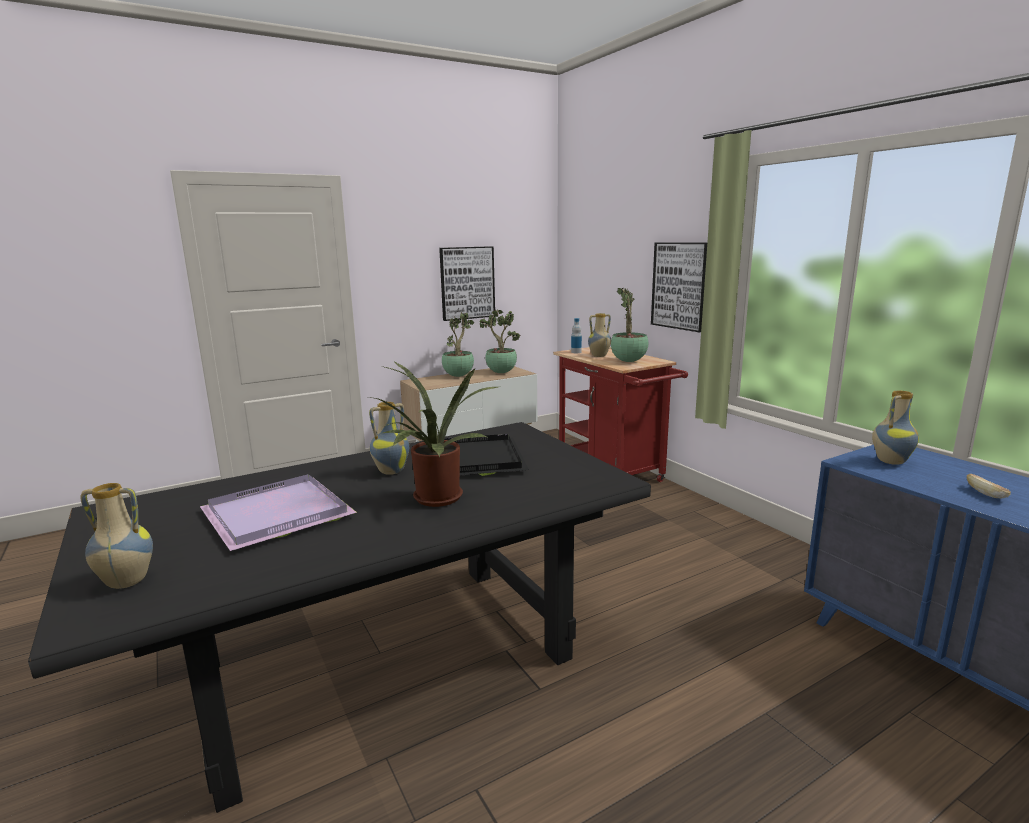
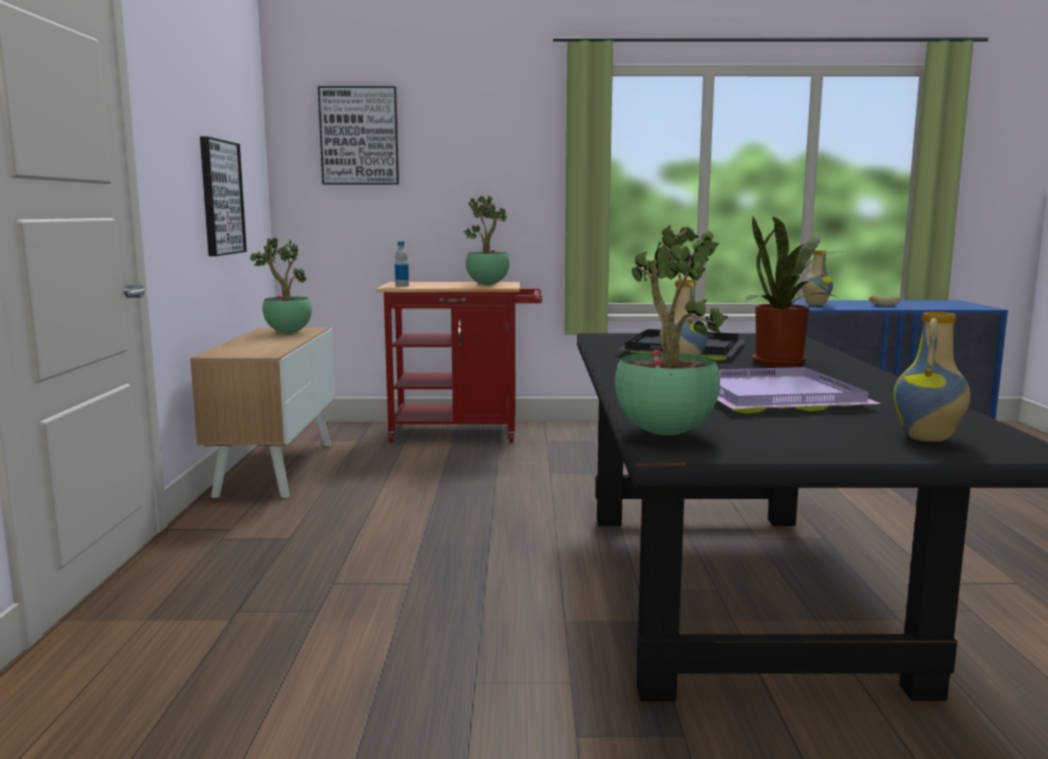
camera: 60 degrees left, 5 degrees down
potted plant [442,312,474,377] -> potted plant moved to [615,225,728,435]
vase [588,313,611,357] -> none
picture [651,242,707,332] -> picture moved to [318,86,399,184]

